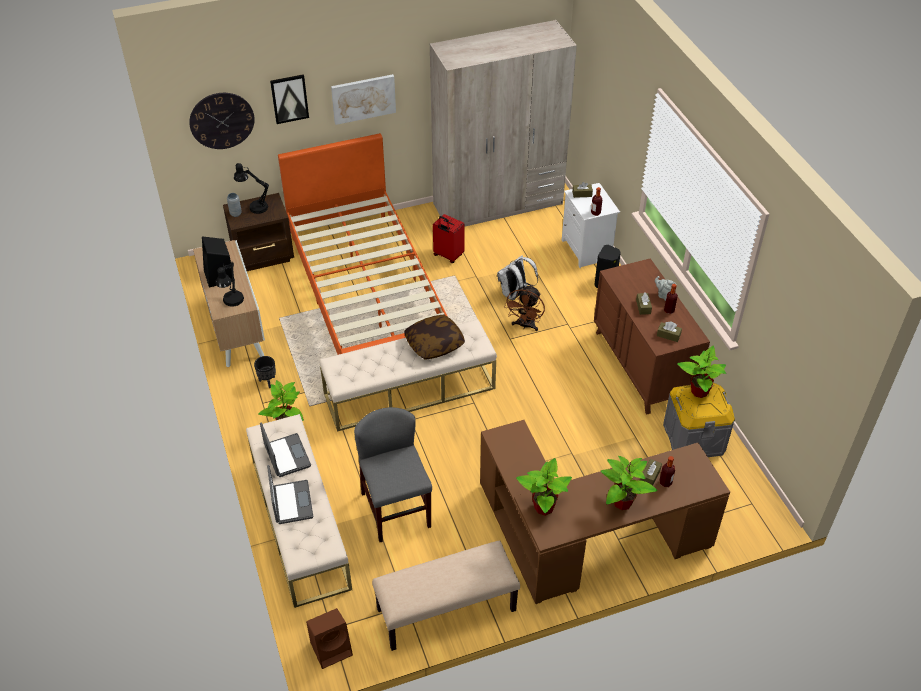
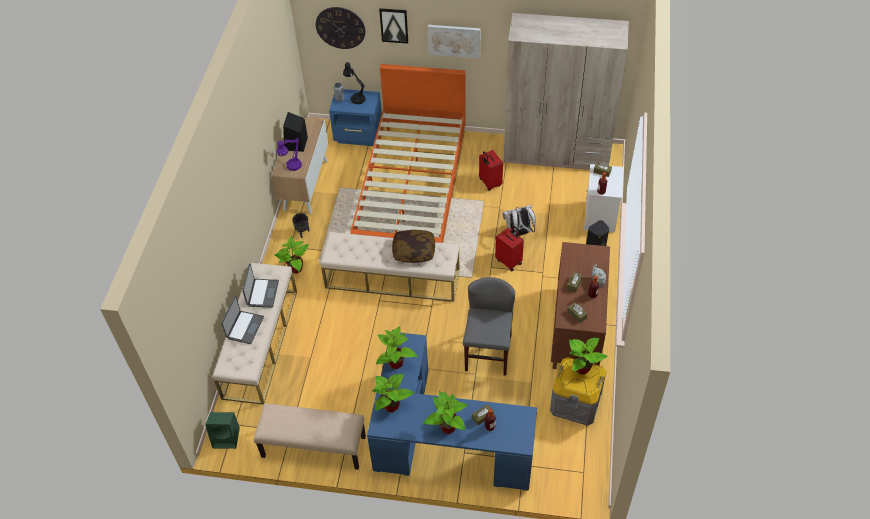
camera: 30 degrees right, 5 degrees up
black table lamp [216,261,244,307] -> purple table lamp [276,138,302,171]
brown nightstand [223,193,294,271] -> blue nightstand [329,89,382,146]
brown speaker [306,608,353,669] -> green speaker [205,412,240,449]
grey chair [354,407,432,542] -> grey chair moved to [463,277,515,376]
brown desk [480,420,730,604] -> blue desk [367,333,537,491]
brown fan [504,285,545,331] -> red suitcase [495,225,524,272]
none -> potted plant [376,326,418,369]

